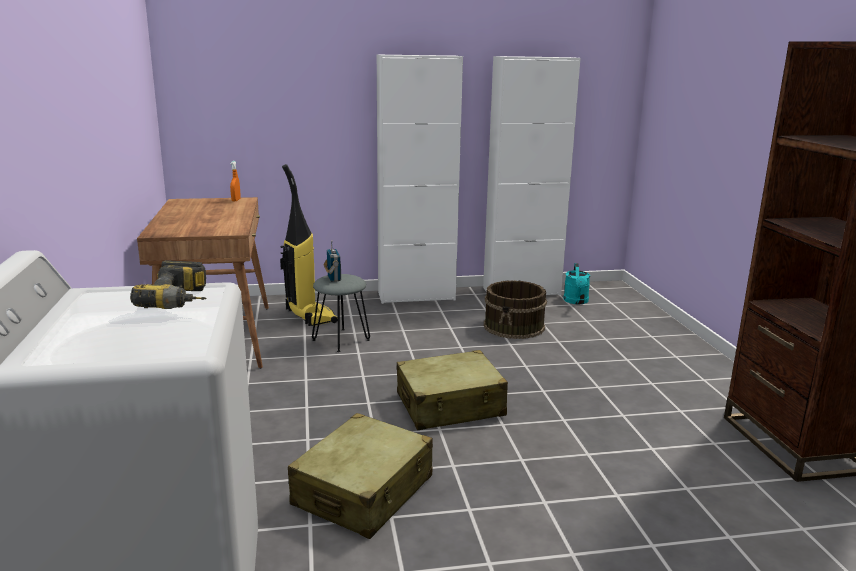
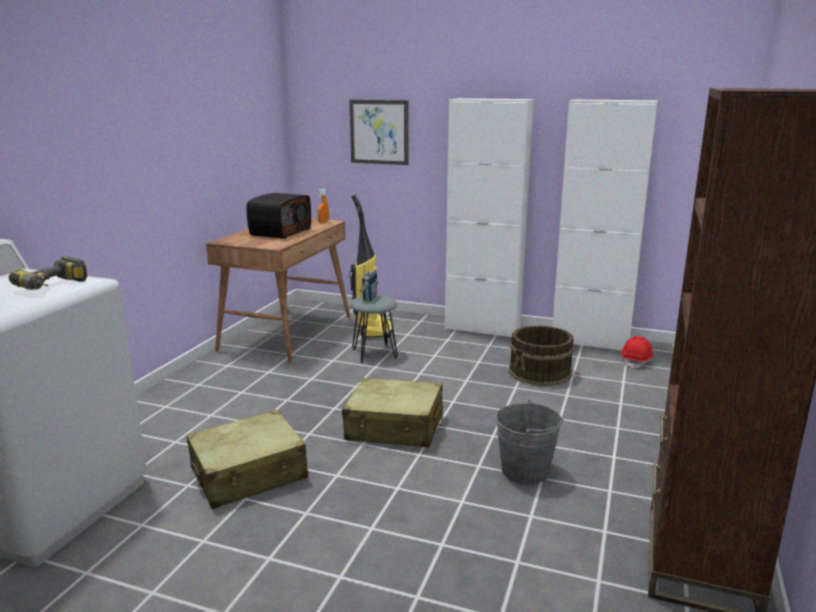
camera: 30 degrees right, 0 degrees up
turquoise watering can [563,263,590,304] -> red hard hat [621,336,654,369]
none -> radio [247,193,311,239]
none -> picture [349,100,408,165]
none -> grey bucket [496,400,564,484]

